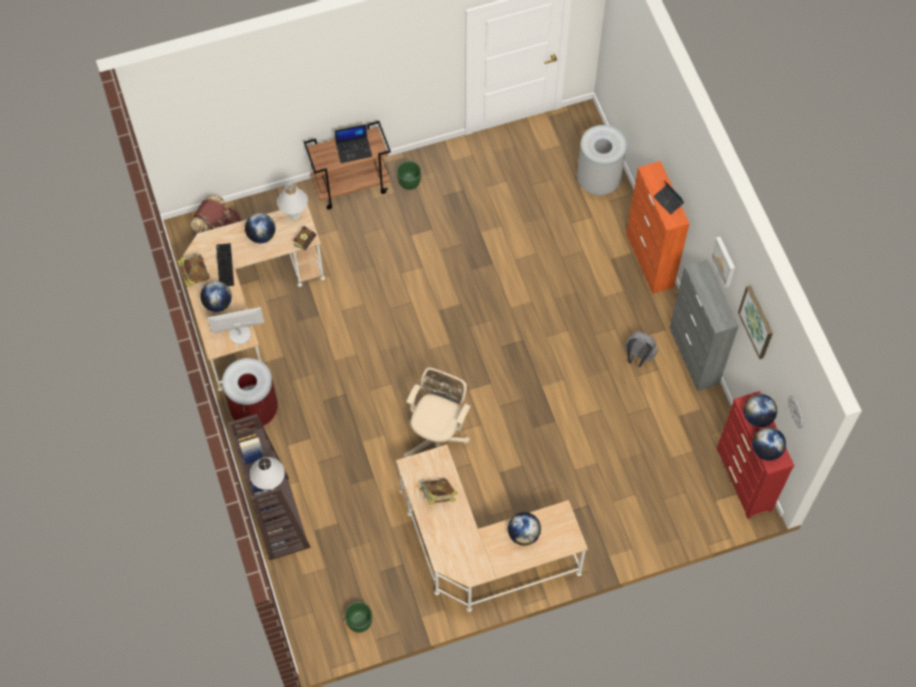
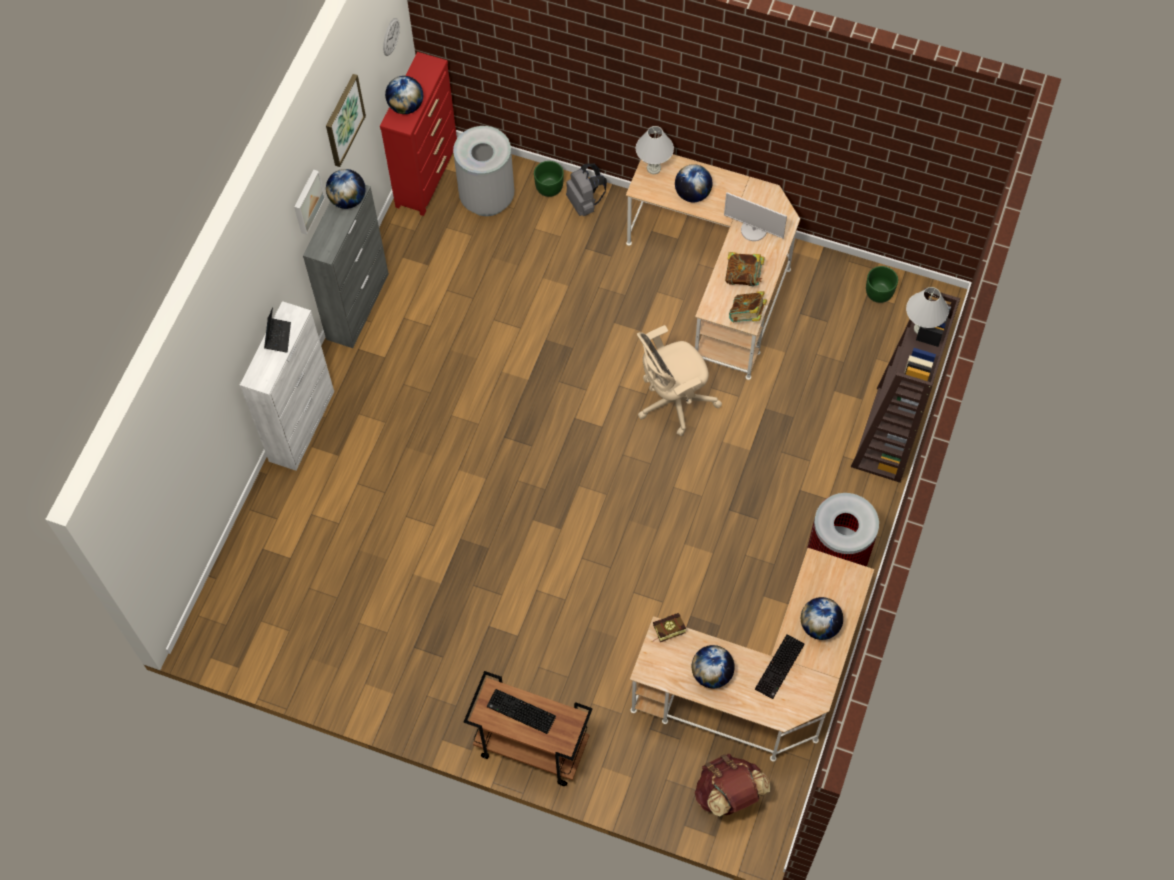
camera: 140 degrees left, 0 degrees up
book [177,253,210,287] -> book moved to [729,291,767,322]
monitor [208,307,264,344] -> monitor moved to [724,192,787,241]
white table lamp [277,184,308,221] -> white table lamp moved to [636,126,674,174]
laptop [335,124,372,163] -> keyboard [487,689,556,734]
green planter [397,161,421,190] -> green planter moved to [534,161,564,197]
grey trash can [577,125,627,196] -> grey trash can moved to [453,126,514,216]
grey backpack [625,331,658,367] -> grey backpack moved to [566,163,607,216]
orange cabinet [626,161,690,294] -> white cabinet [240,301,334,471]
globe [752,427,786,461] -> globe moved to [326,169,365,209]

